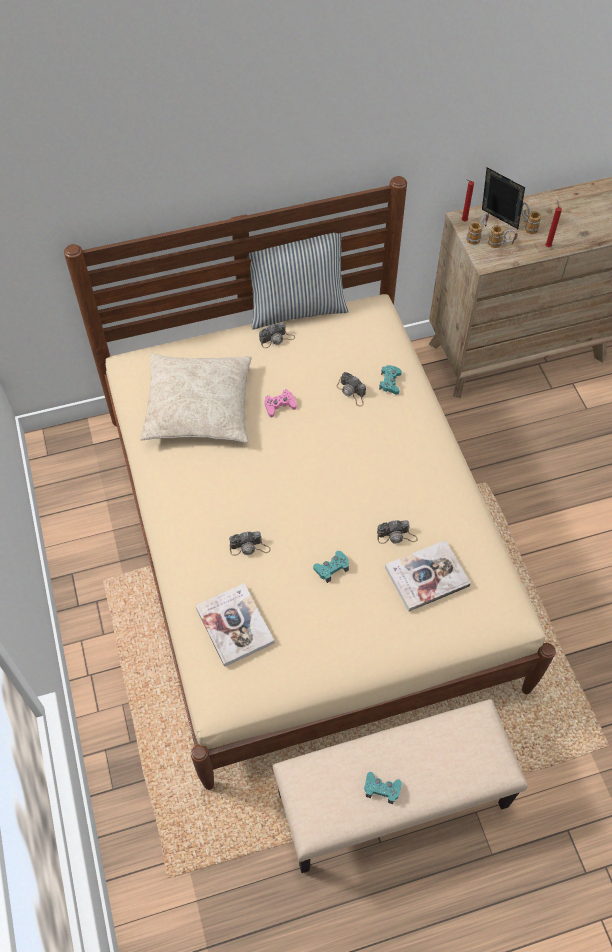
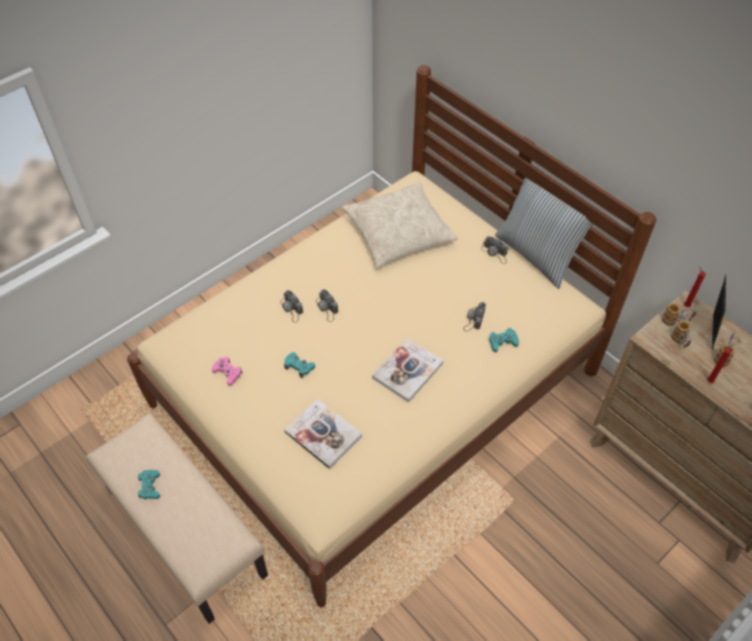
camera: 65 degrees right, 5 degrees down
book [195,583,274,667] -> book moved to [372,338,443,403]
pink game controller [264,390,297,418] -> pink game controller moved to [212,357,242,386]
camera [377,520,418,544] -> camera moved to [316,289,338,322]

